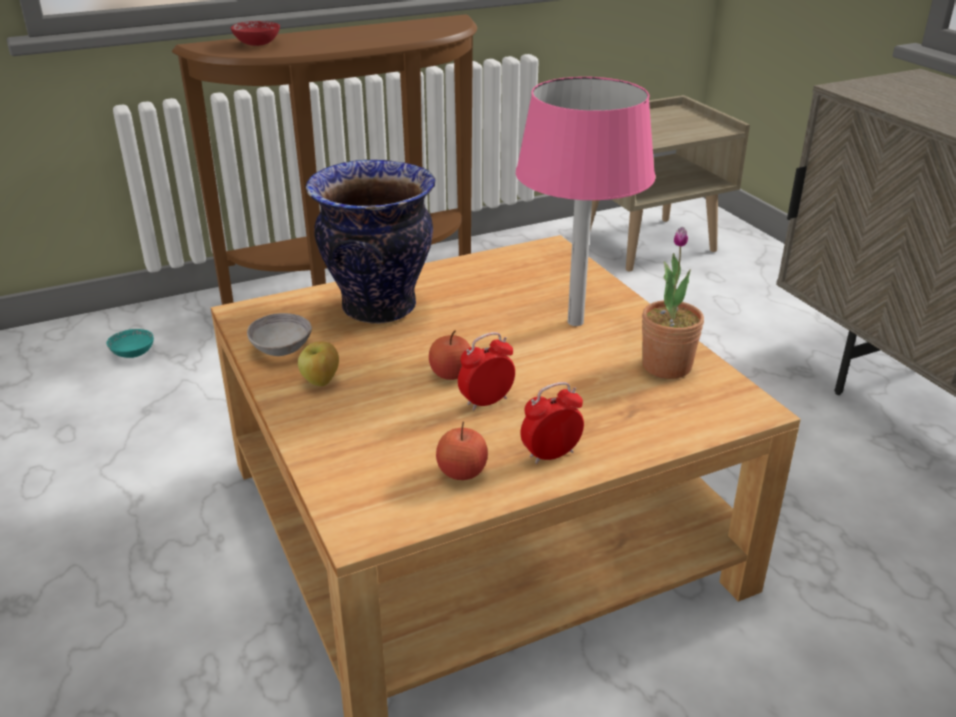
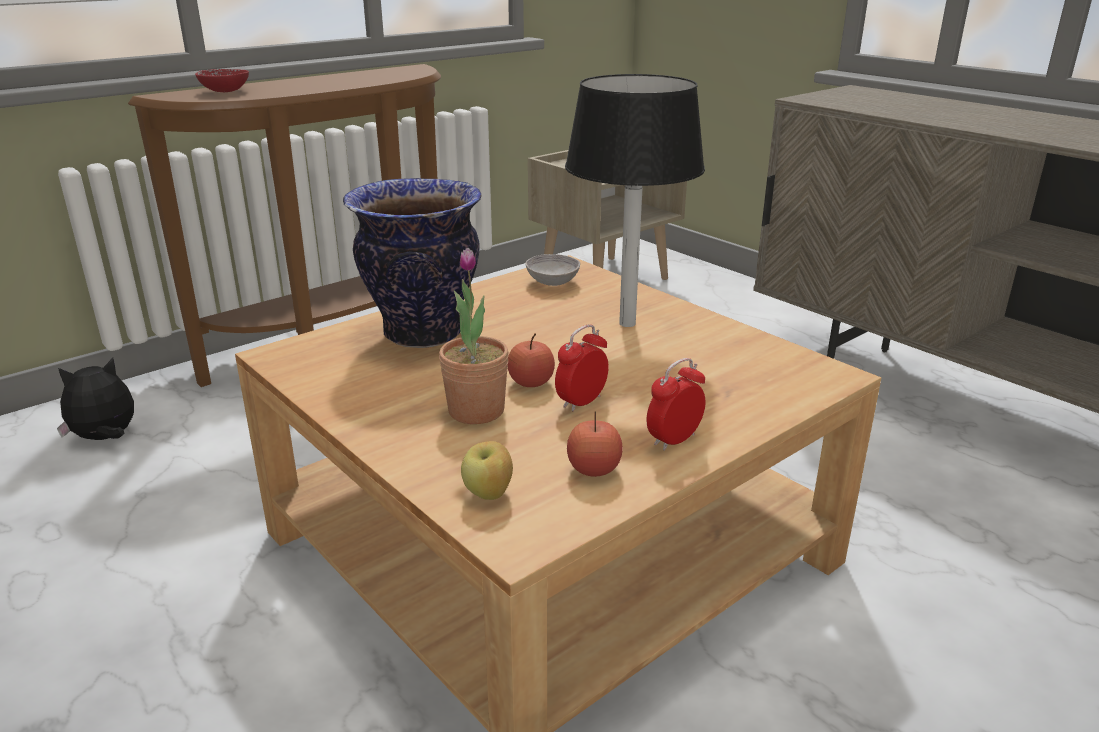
camera: 15 degrees left, 5 degrees down
turquoise bowl [106,329,154,358] -> plush toy [57,358,134,440]
grey bowl [247,313,312,356] -> grey bowl moved to [525,254,580,286]
apple [298,342,339,386] -> apple moved to [461,441,513,500]
pink table lamp [516,77,656,326] -> black table lamp [565,74,705,327]
potted plant [642,227,704,379] -> potted plant moved to [439,248,509,424]

